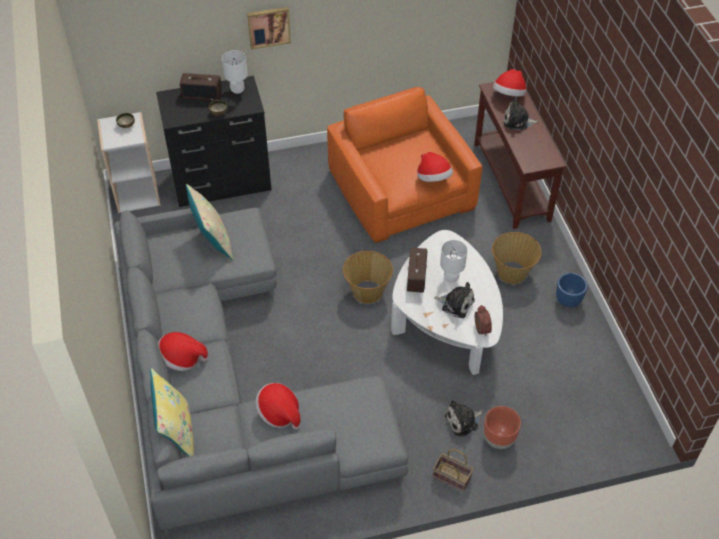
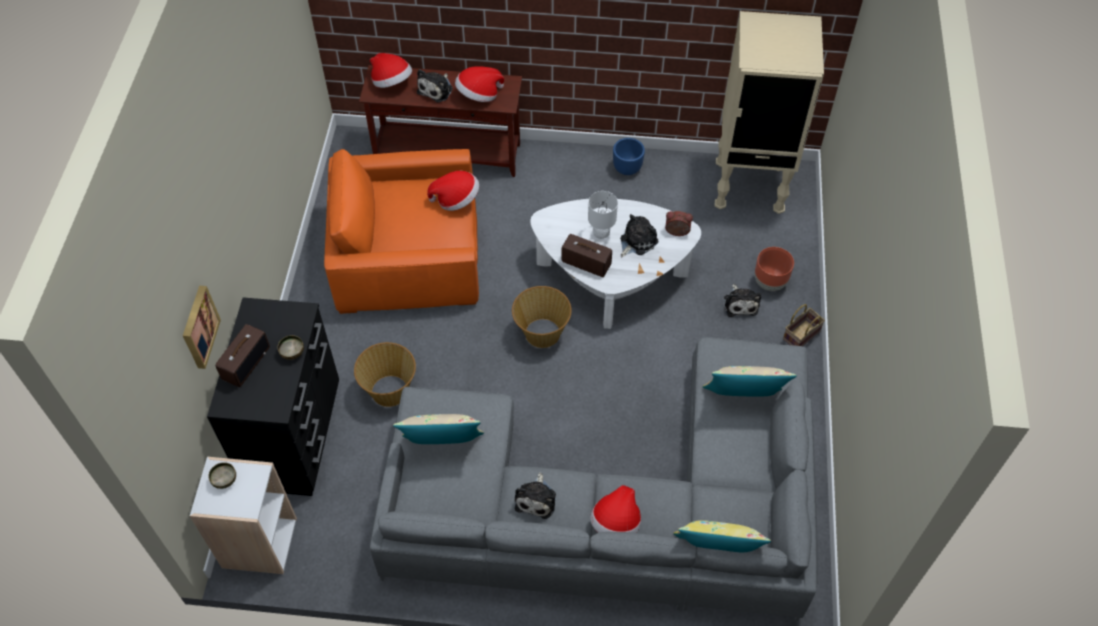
camera: 70 degrees left, 5 degrees up
white table lamp [222,50,248,94] -> none
picture [247,7,291,49] -> picture moved to [183,286,221,369]
hat [255,383,301,429] -> hat moved to [455,66,504,102]
basket [492,232,542,284] -> basket moved to [354,342,416,407]
none -> plush toy [515,472,556,519]
none -> beige pillow [702,366,797,397]
none -> beige cabinet [715,11,824,214]

